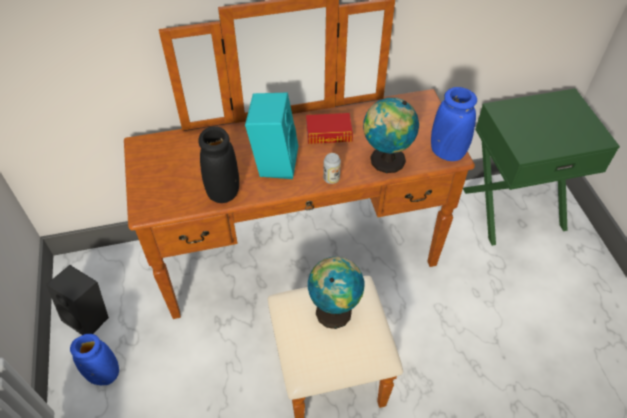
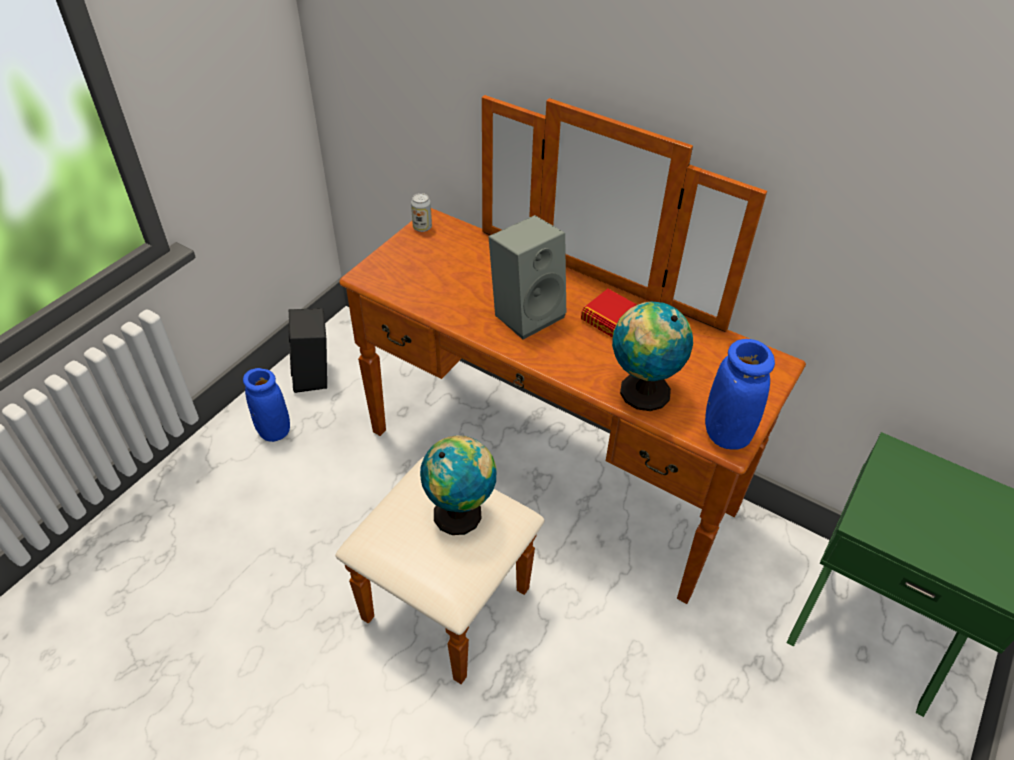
camera: 45 degrees right, 5 degrees down
black vase [198,126,239,203] -> none
turquoise speaker [245,93,298,179] -> grey speaker [489,215,566,340]
can [323,153,341,184] -> can moved to [411,193,432,232]

